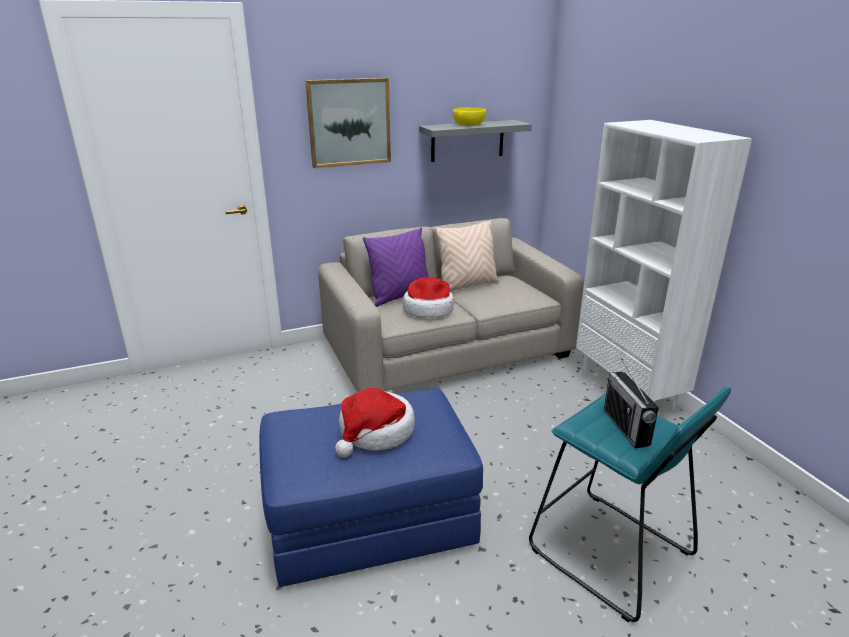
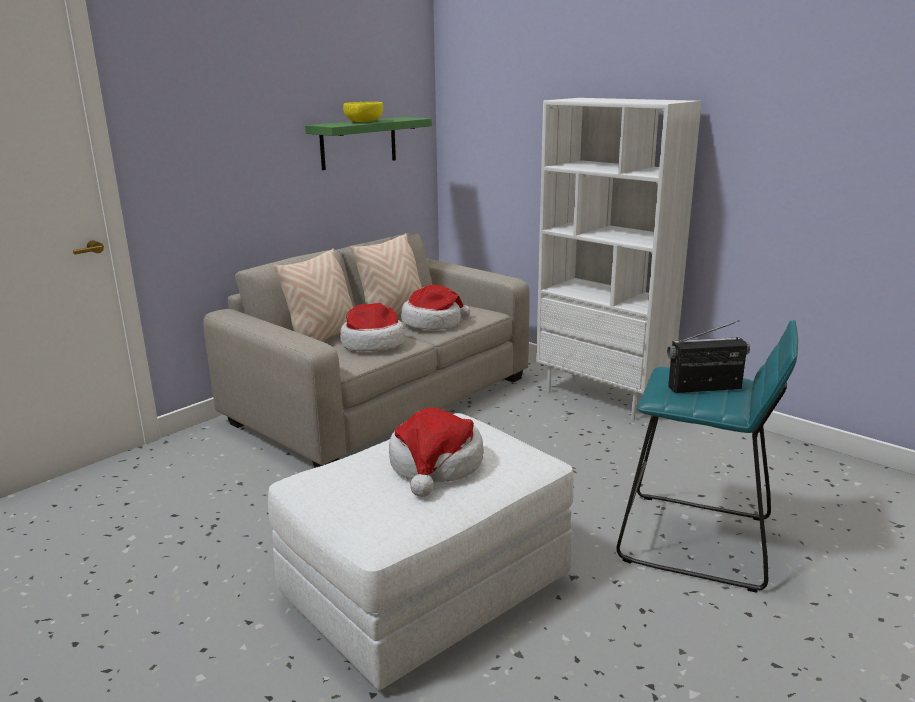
camera: 25 degrees left, 5 degrees down
blue ottoman [260,388,483,587] -> white ottoman [268,413,574,690]
picture [305,78,391,168] -> none
purple pillow [363,227,429,307] -> beige pillow [273,248,353,341]
grey shelf [419,120,532,162] -> green shelf [305,117,432,170]
radio [604,358,659,448] -> radio turned 120 degrees clockwise [667,320,750,393]
none -> hat [401,285,470,330]

